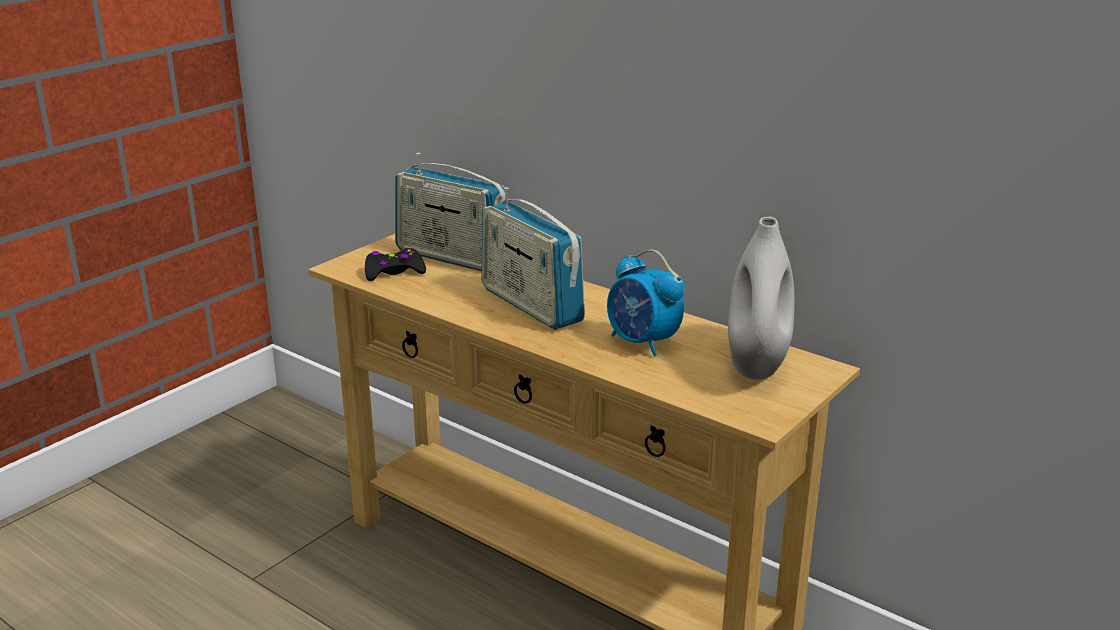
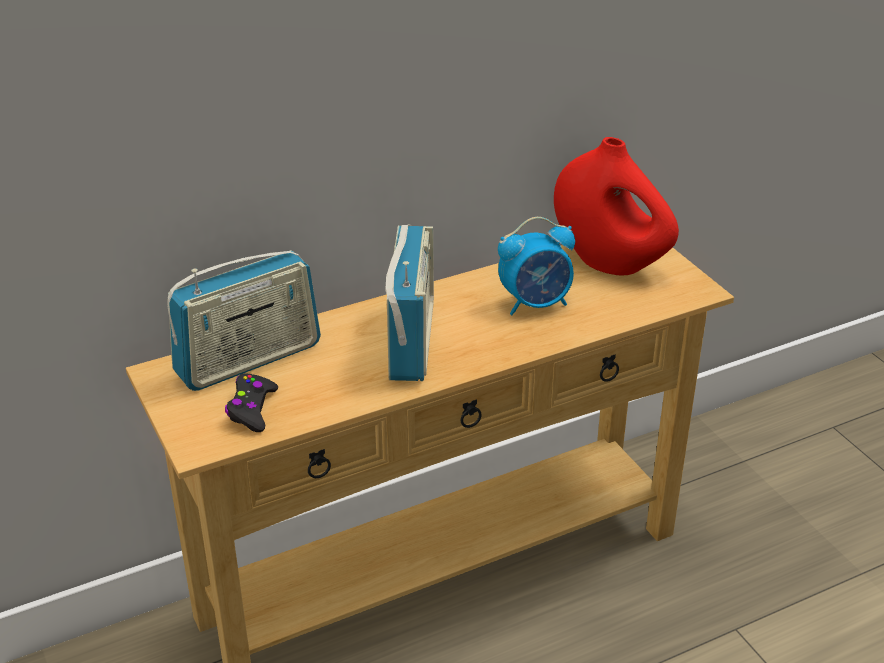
camera: 65 degrees left, 10 degrees up
radio [482,187,585,330] -> radio turned 75 degrees counterclockwise [385,225,434,381]
white vase [728,217,795,379] -> red vase [554,137,679,276]

